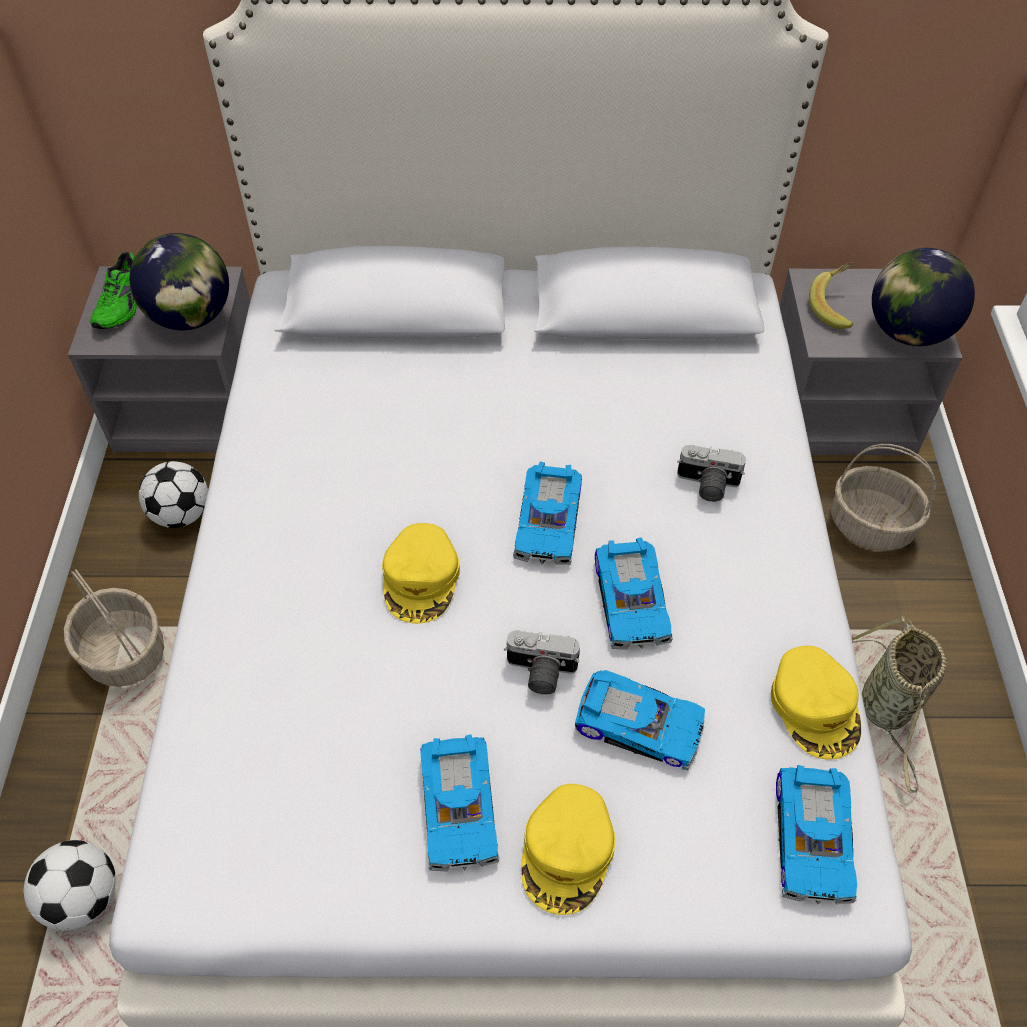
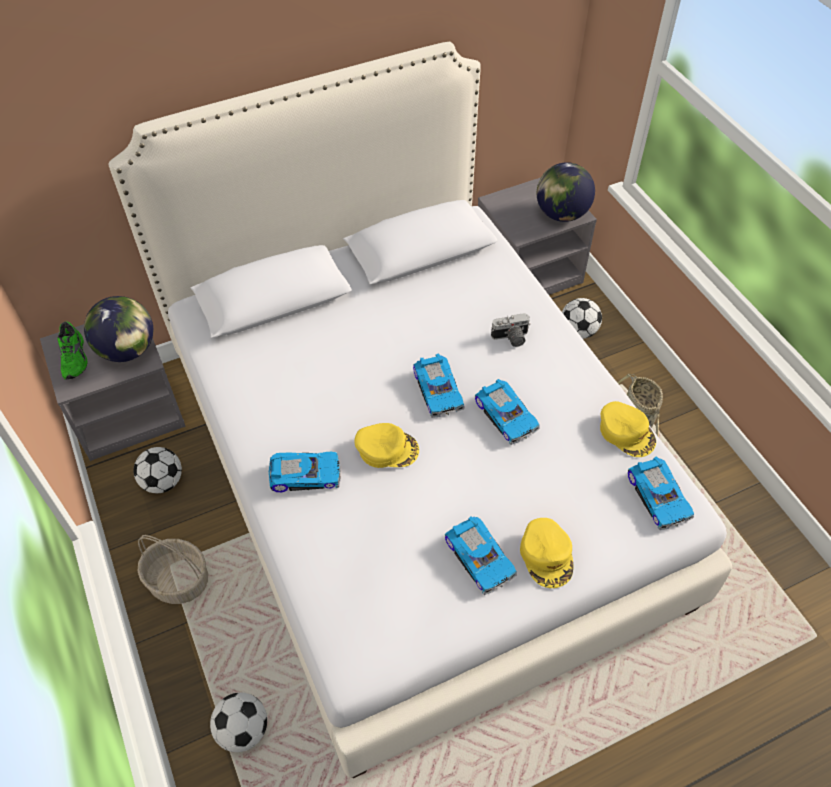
camera: 25 degrees left, 0 degrees up
yellow cap [382,523,460,624] -> yellow cap turned 60 degrees counterclockwise [354,423,419,468]
camera [504,630,580,695] -> none
toy car [575,670,705,771] -> toy car moved to [269,452,341,492]
banana [809,262,853,329] -> none
basket [831,444,936,551] -> football [562,298,602,339]

